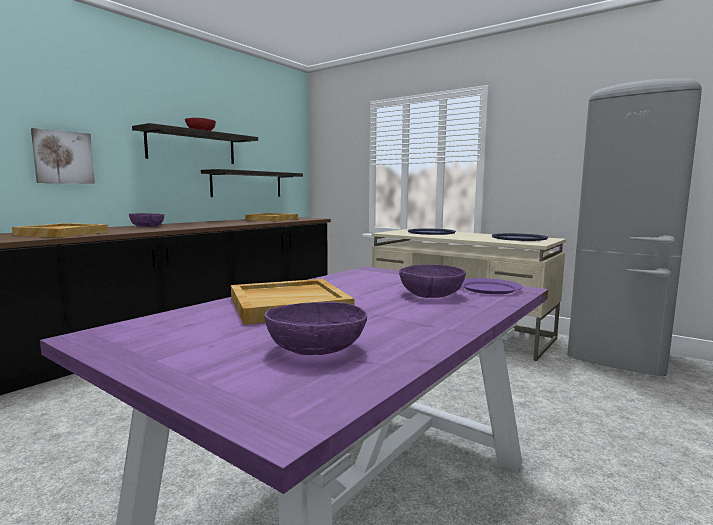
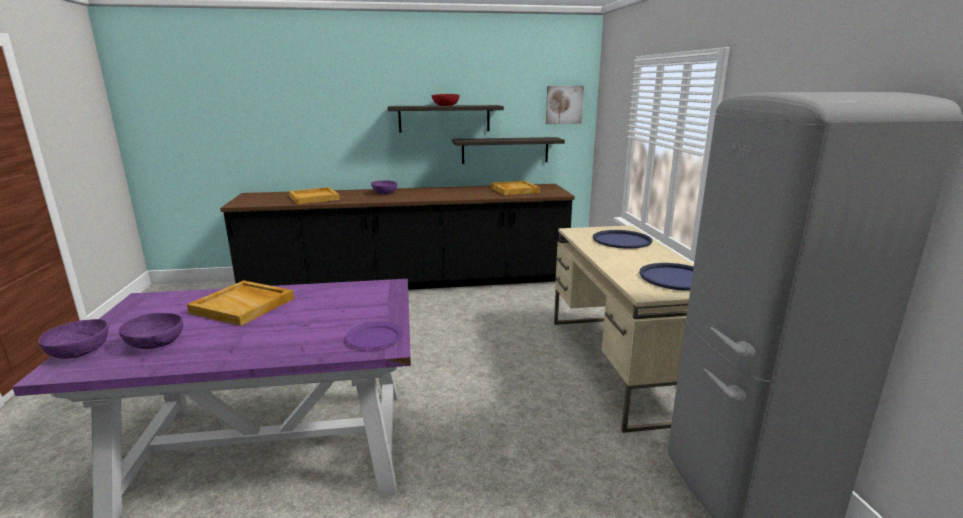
camera: 45 degrees right, 10 degrees up
picture [31,128,95,184] -> picture moved to [546,86,584,124]
purple bowl [399,264,466,298] -> purple bowl moved to [38,319,109,359]

